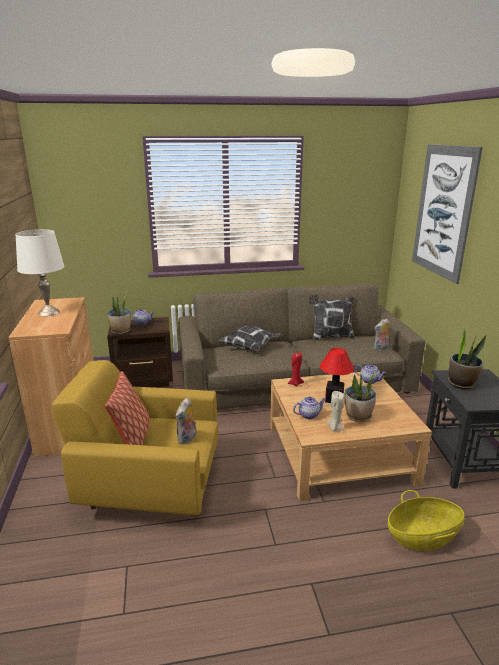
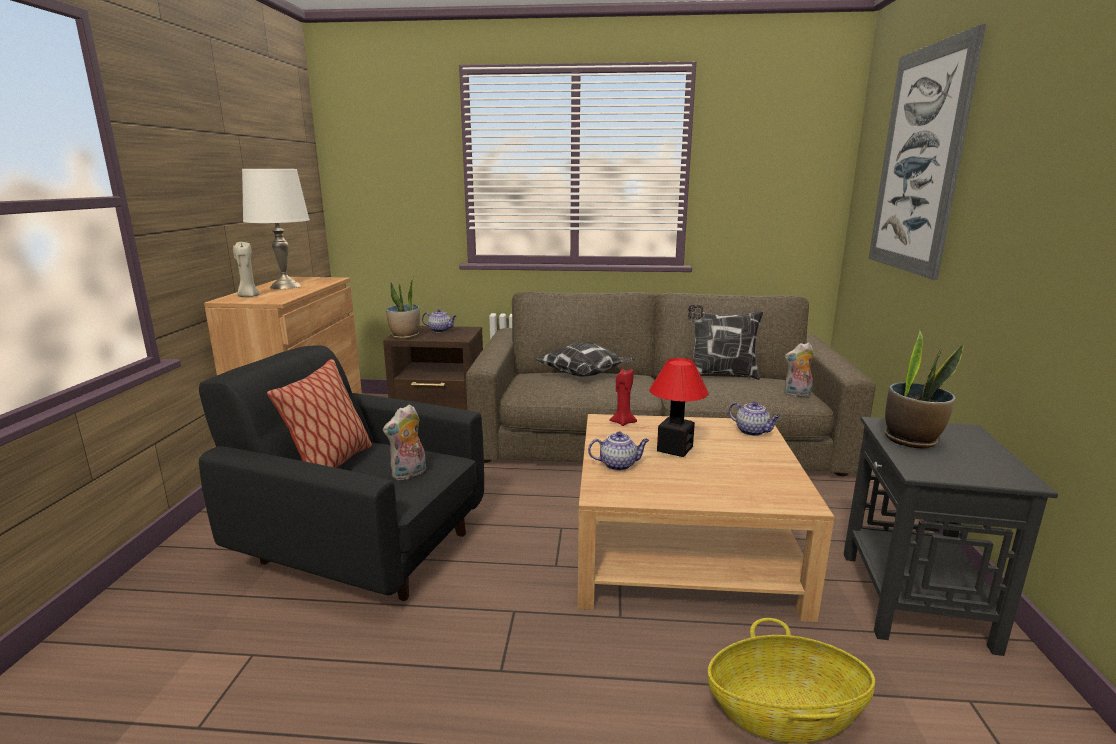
camera: 15 degrees right, 5 degrees down
yellow armchair [51,360,218,516] -> black armchair [199,345,484,601]
beige candle [327,391,344,431] -> beige candle moved to [233,242,260,297]
potted plant [345,370,377,422] -> none

